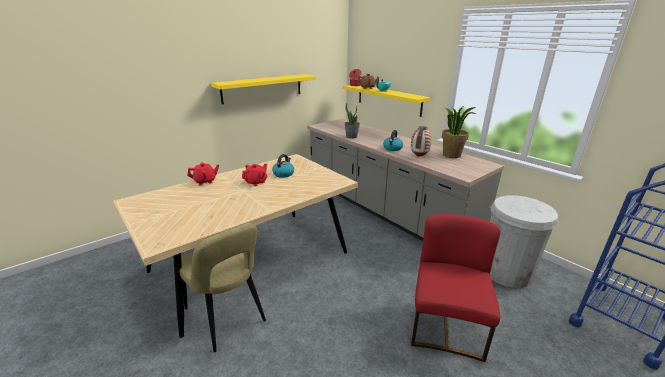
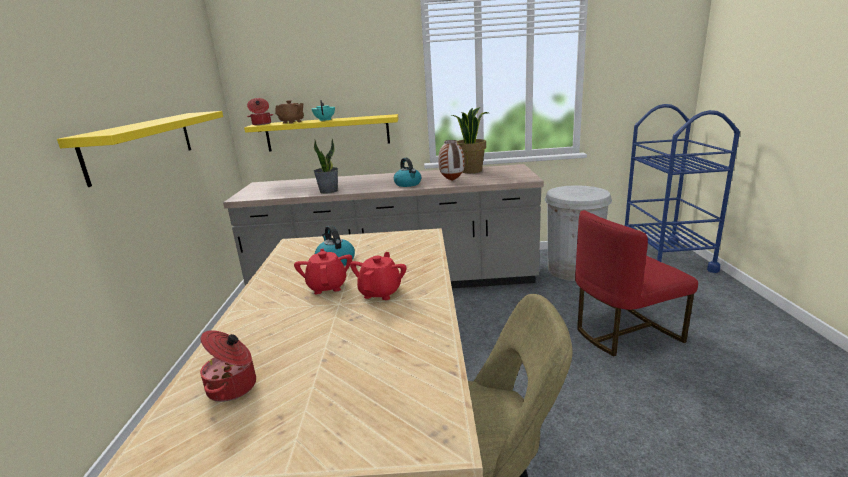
camera: 50 degrees left, 5 degrees down
red teapot [188,162,219,185] -> red teapot moved to [350,252,406,300]
red chair [411,214,501,362] -> red chair turned 75 degrees counterclockwise [575,210,698,356]
none -> cooking pot [200,330,256,402]

